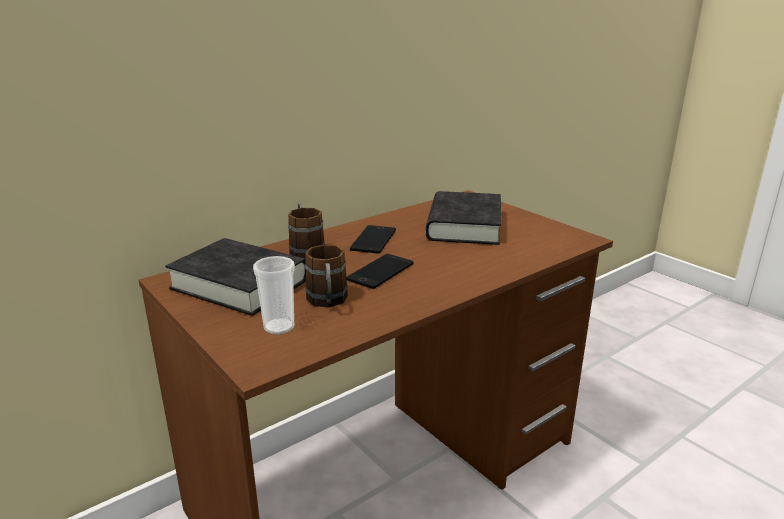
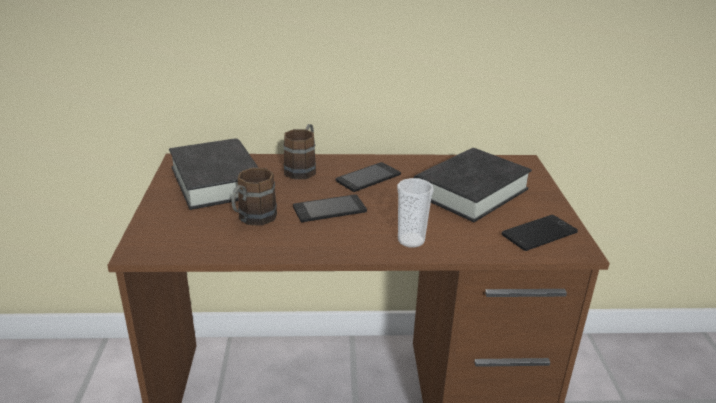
camera: 35 degrees right, 5 degrees up
cup [253,256,295,335] -> cup moved to [397,178,434,248]
none -> phone [502,215,578,251]

